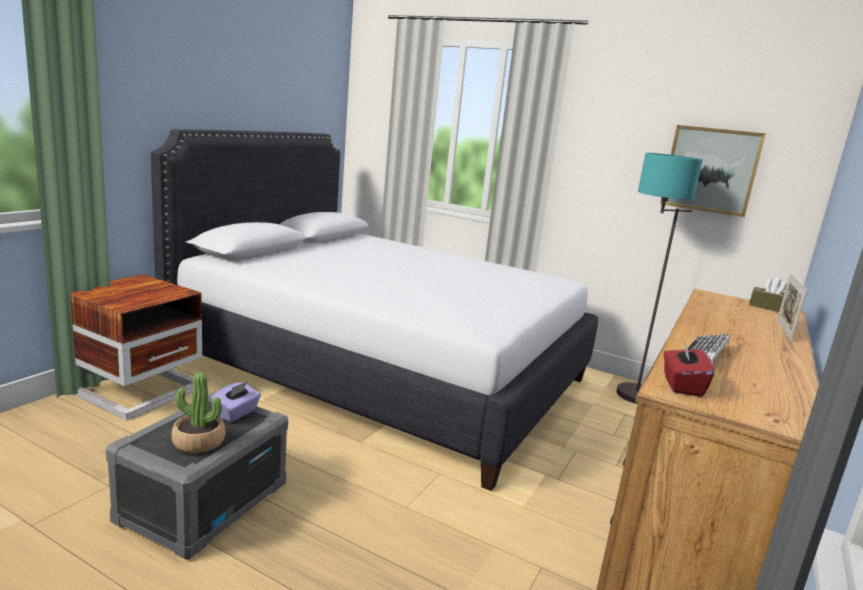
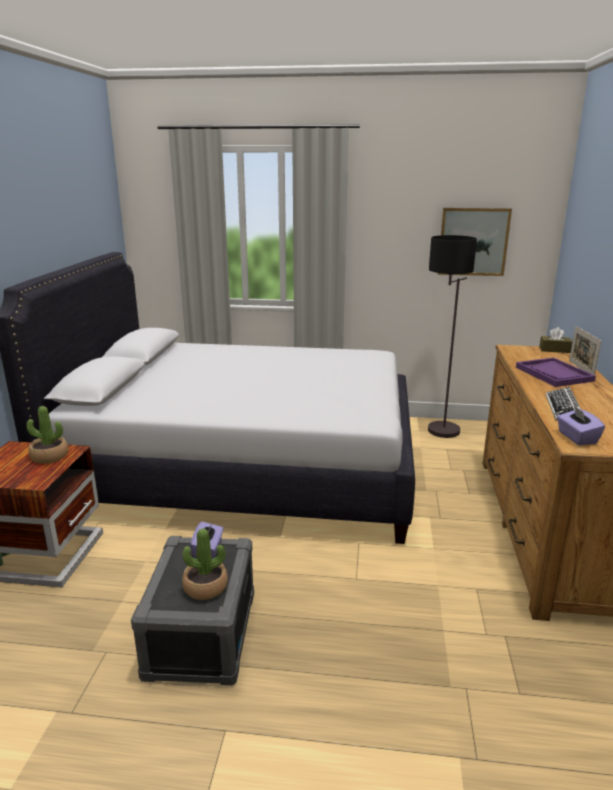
camera: 20 degrees left, 5 degrees up
turquoise floor lamp [616,153,703,404] -> black floor lamp [428,235,477,438]
red tissue box [664,340,714,397] -> purple tissue box [557,406,605,445]
none -> potted plant [27,406,68,464]
none -> purple tray [516,358,596,387]

